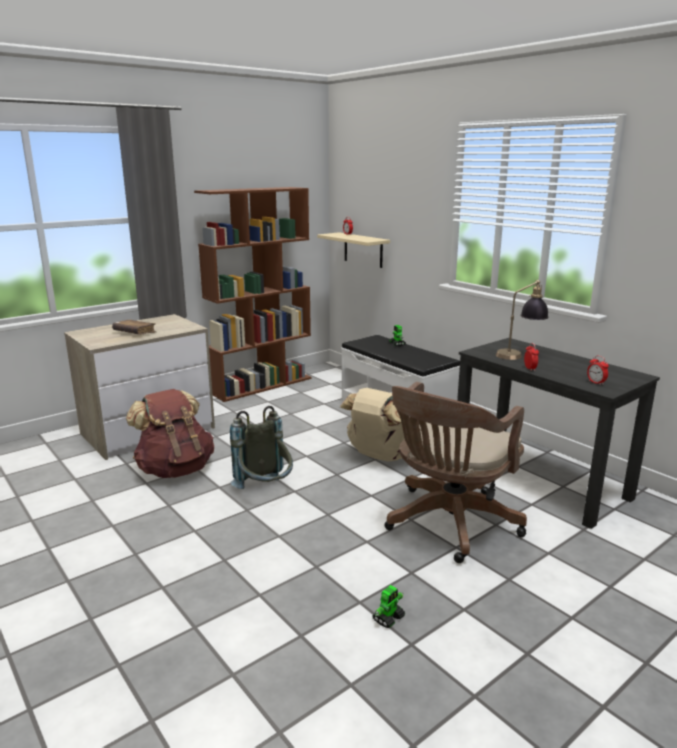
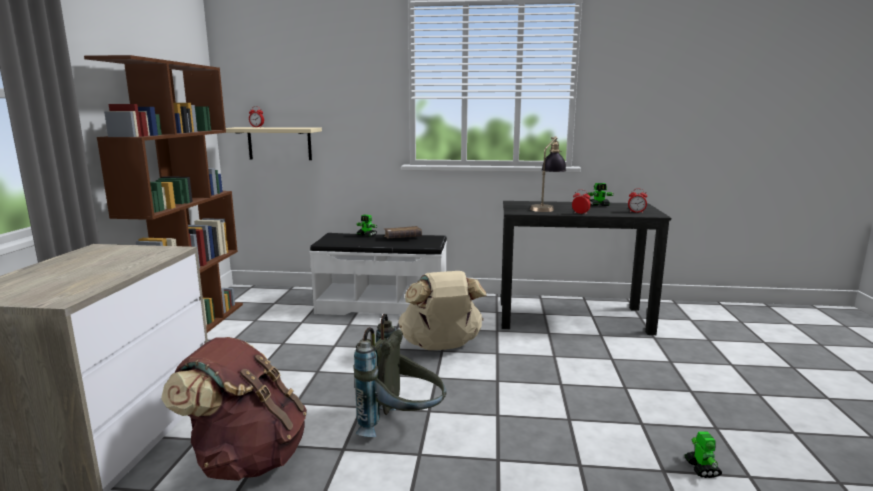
camera: 45 degrees left, 5 degrees down
brown book [112,320,157,335] -> brown book moved to [384,226,422,238]
brown office chair [385,382,527,563] -> none
none -> toy robot [587,183,614,206]

